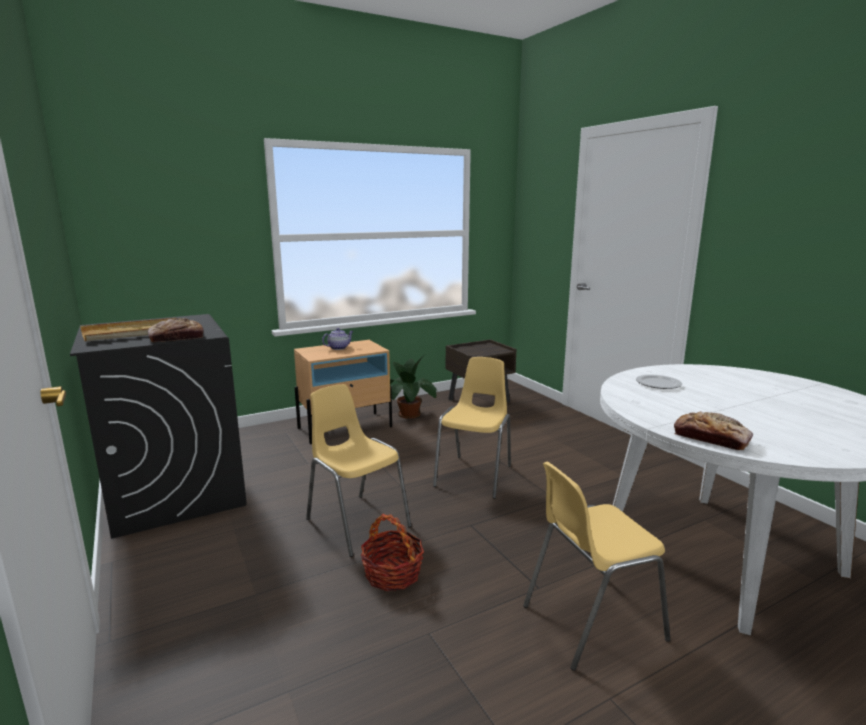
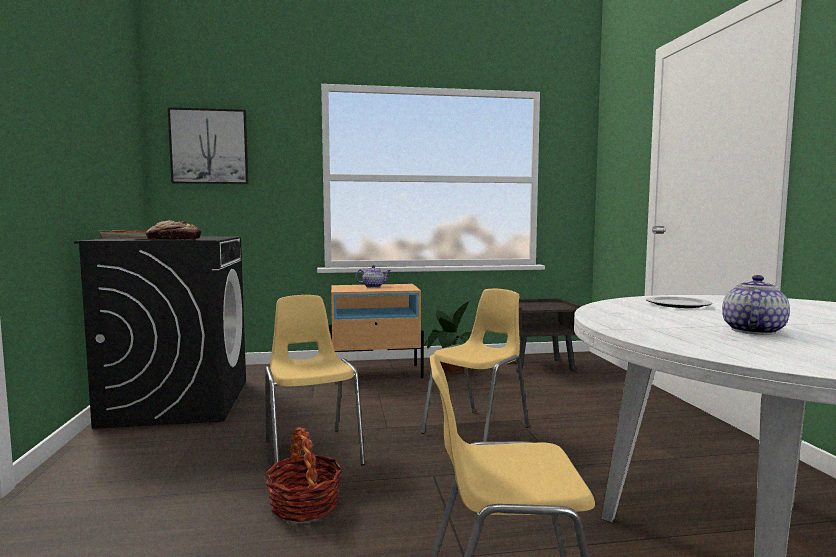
camera: 20 degrees right, 10 degrees down
bread [674,411,753,450] -> none
none -> picture [168,107,248,184]
none -> teapot [722,275,790,335]

